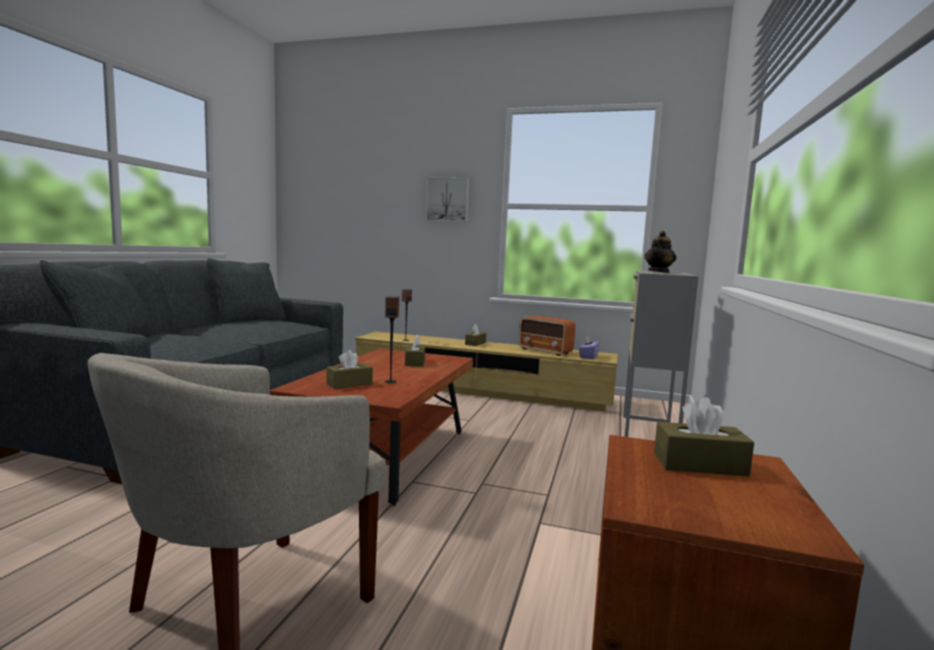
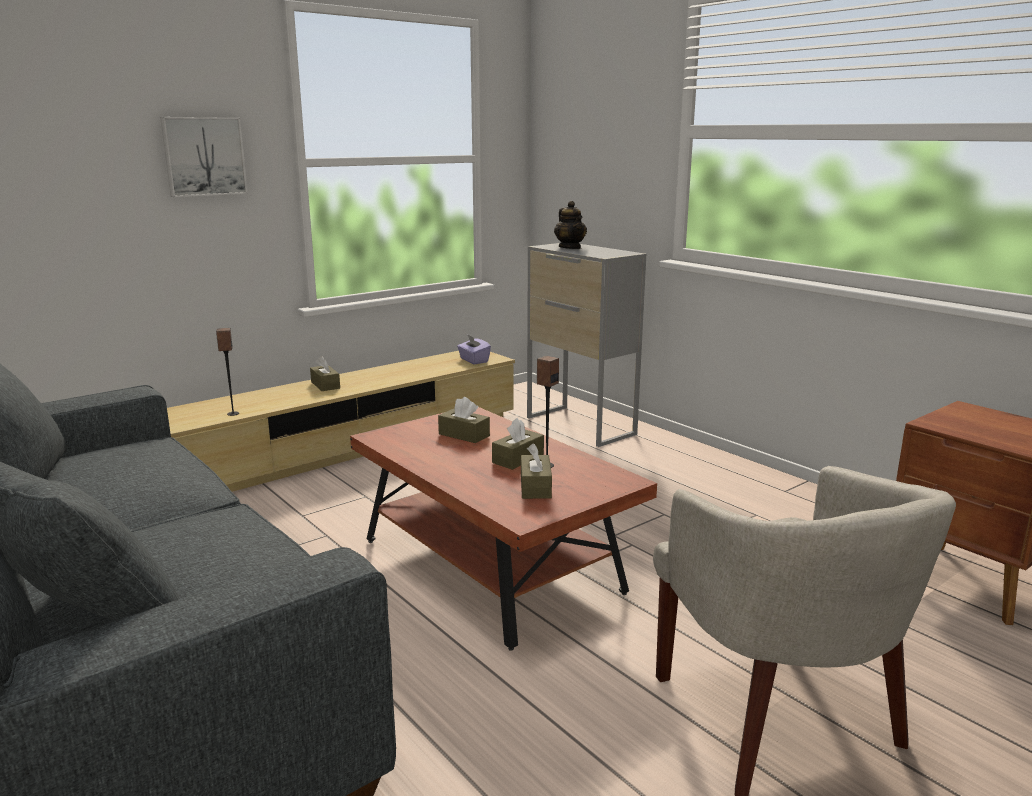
camera: 55 degrees left, 10 degrees up
radio [518,316,575,356] -> none
brown tissue box [654,397,754,476] -> brown tissue box moved to [492,418,544,470]

